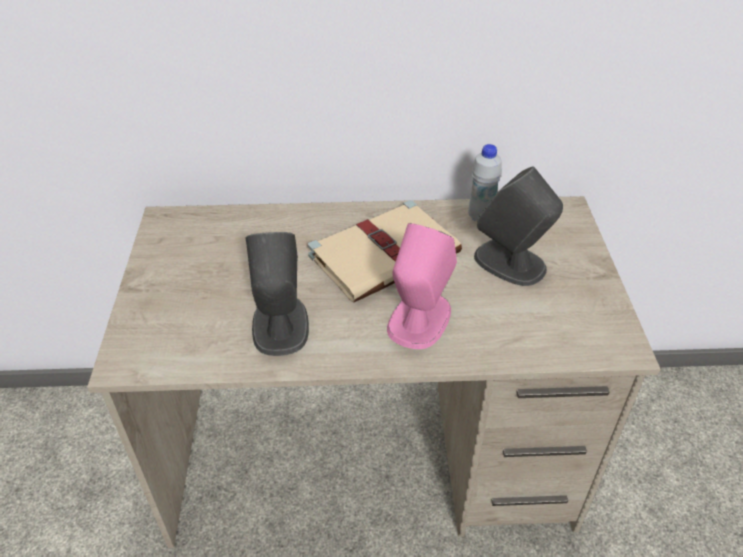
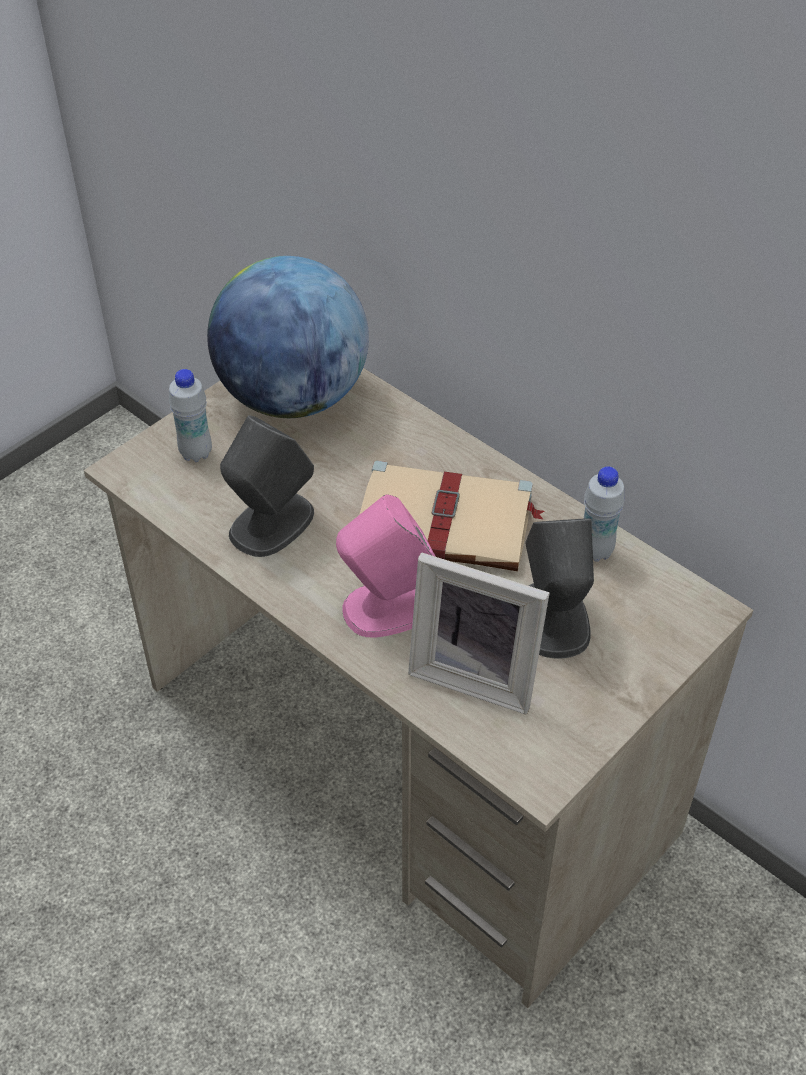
camera: 45 degrees right, 5 degrees up
none -> white bottle [169,369,212,462]
none -> globe [207,256,369,418]
none -> picture frame [408,553,550,714]

